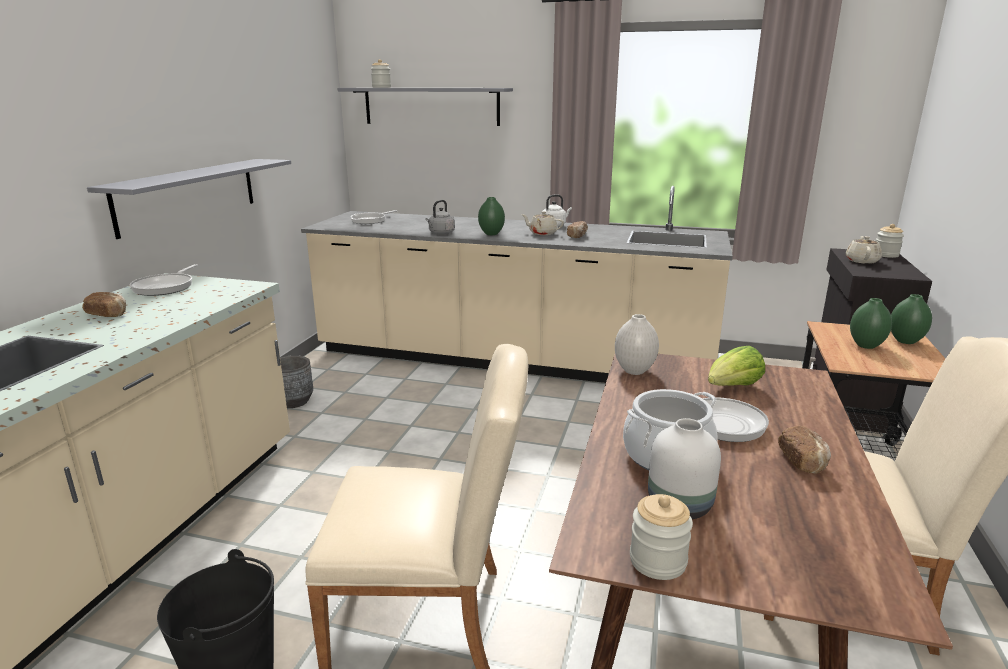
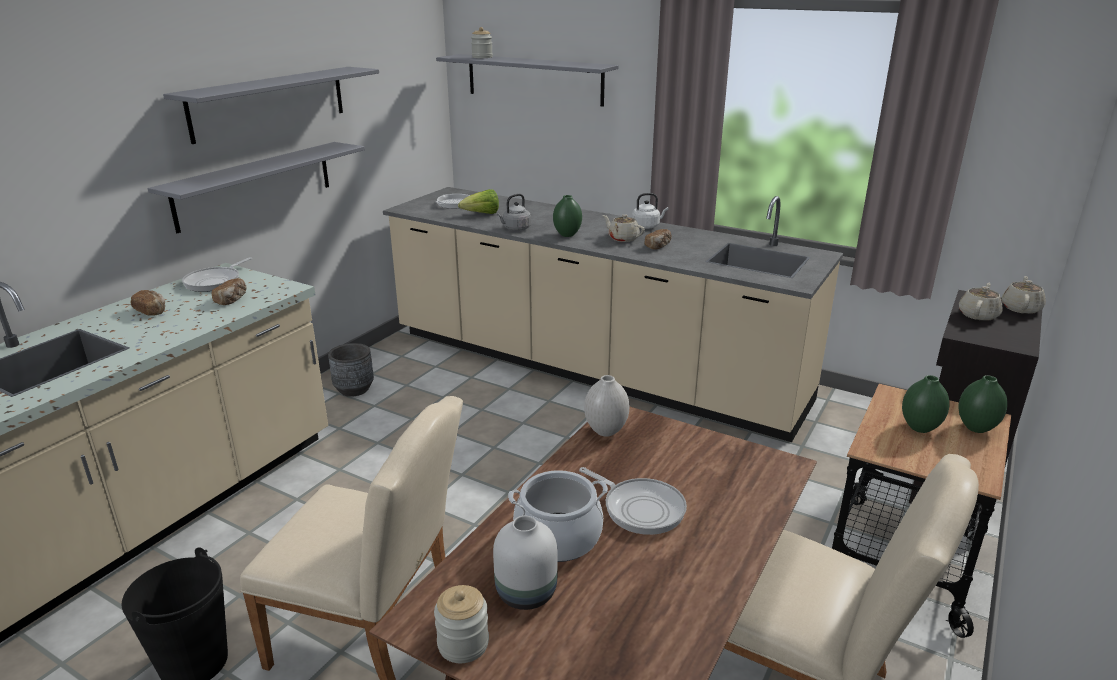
camera: 15 degrees right, 5 degrees up
lettuce [708,346,765,386] -> lettuce moved to [458,189,499,214]
bread [778,426,831,474] -> bread moved to [211,278,247,305]
jar [876,224,904,258] -> beige teapot [1001,276,1046,314]
none -> grey shelf [163,67,379,144]

